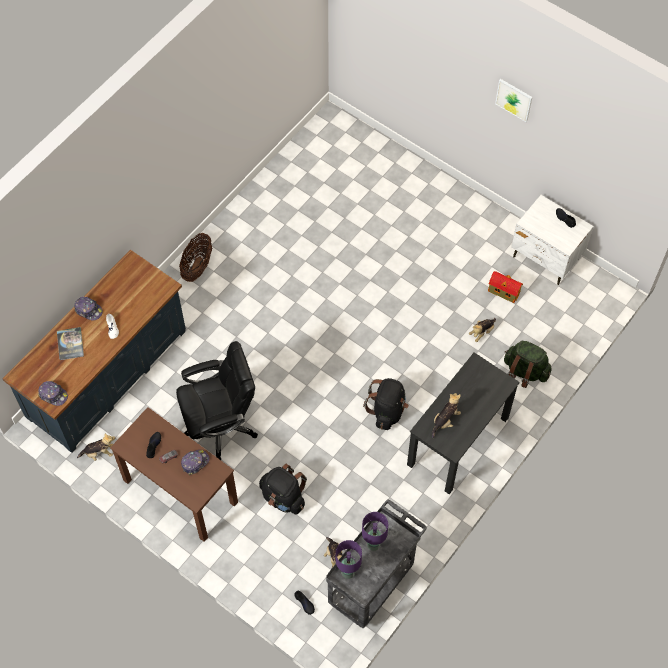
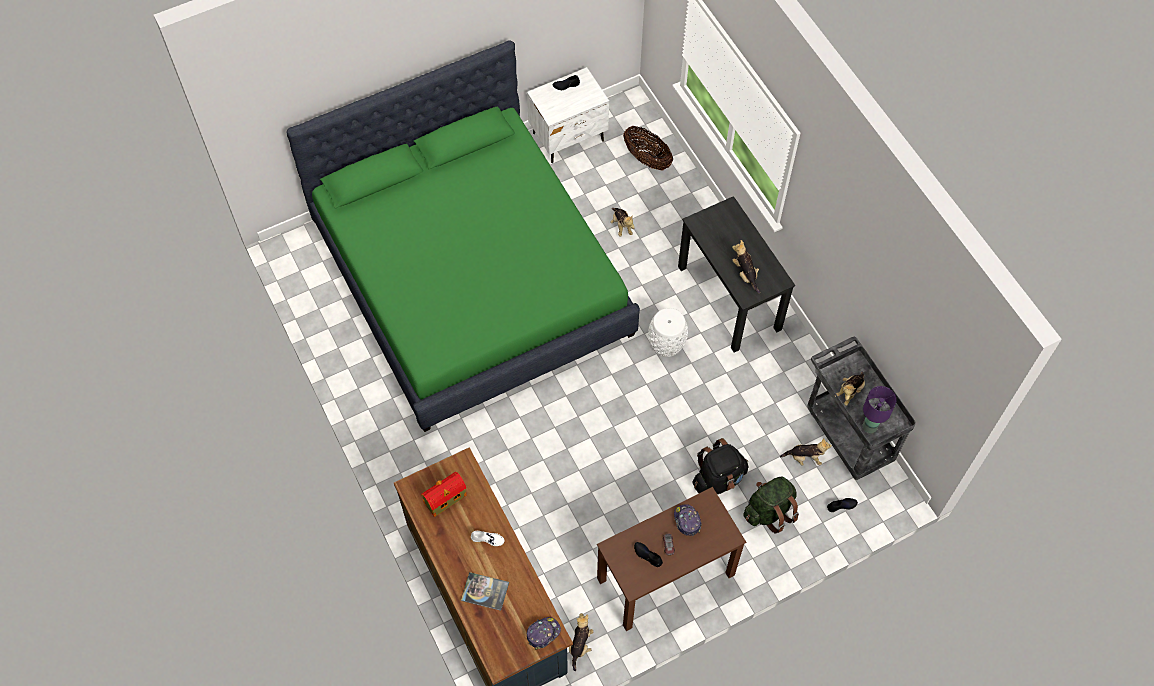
camera: 65 degrees left, 0 degrees up
cap [74,297,103,320] -> none
black office chair [176,341,258,460] -> none
basket [179,233,212,282] -> basket moved to [623,126,673,170]
purple table lamp [362,512,388,551] -> plush toy [835,371,865,406]
black backpack [363,378,409,430] -> white stool [648,308,688,357]
toy house [488,271,523,303] -> toy house moved to [421,472,467,517]
picture [495,79,532,122] -> none
green backpack [504,341,551,388] -> green backpack moved to [743,476,799,533]
none -> green bed [286,40,640,432]

